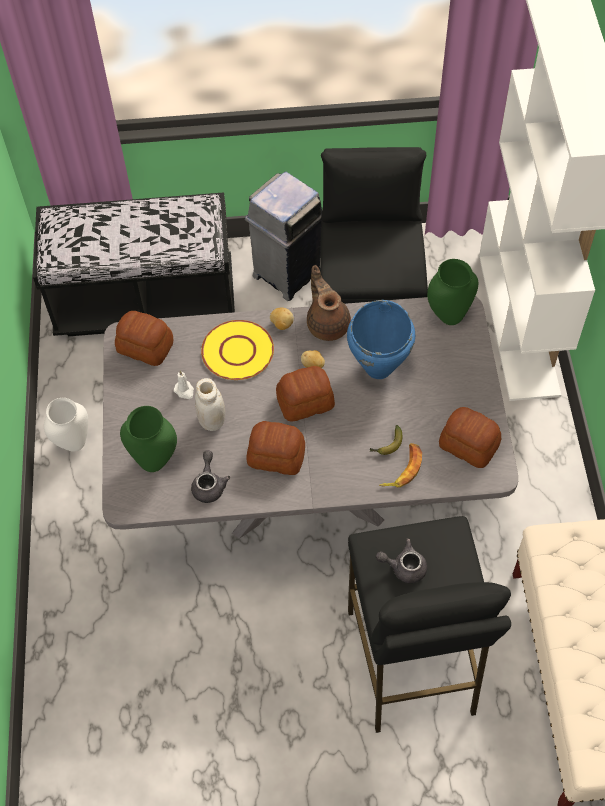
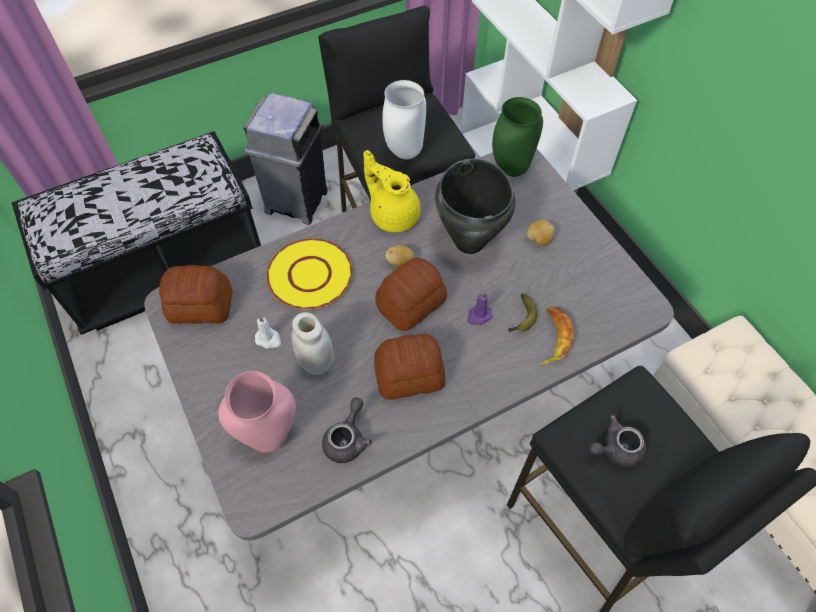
camera: 25 degrees left, 0 degrees up
white vase [44,398,88,452] -> white vase moved to [382,80,426,159]
green vase [120,406,177,472] -> pink vase [218,371,296,453]
grey teapot [191,450,230,503] -> grey teapot turned 45 degrees clockwise [322,397,372,463]
potato [270,307,294,330] -> potato moved to [527,220,555,246]
brown teapot [307,265,351,341] -> yellow teapot [364,150,421,232]
blue cooking pot [347,300,415,379] -> black cooking pot [435,158,516,254]
bread [439,407,501,468] -> none
none -> purple candle [467,292,492,325]

